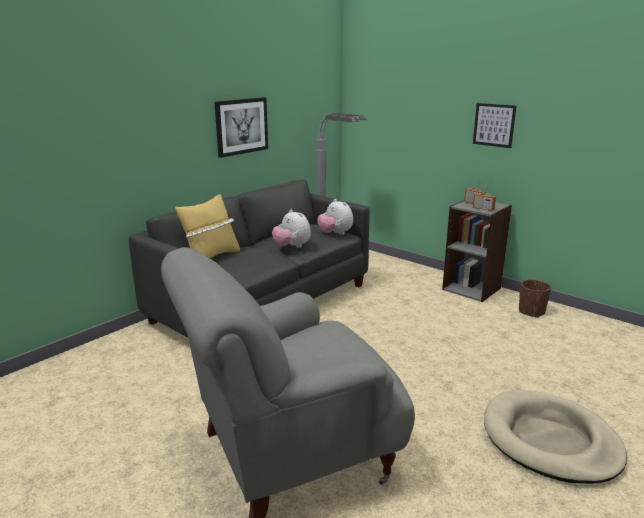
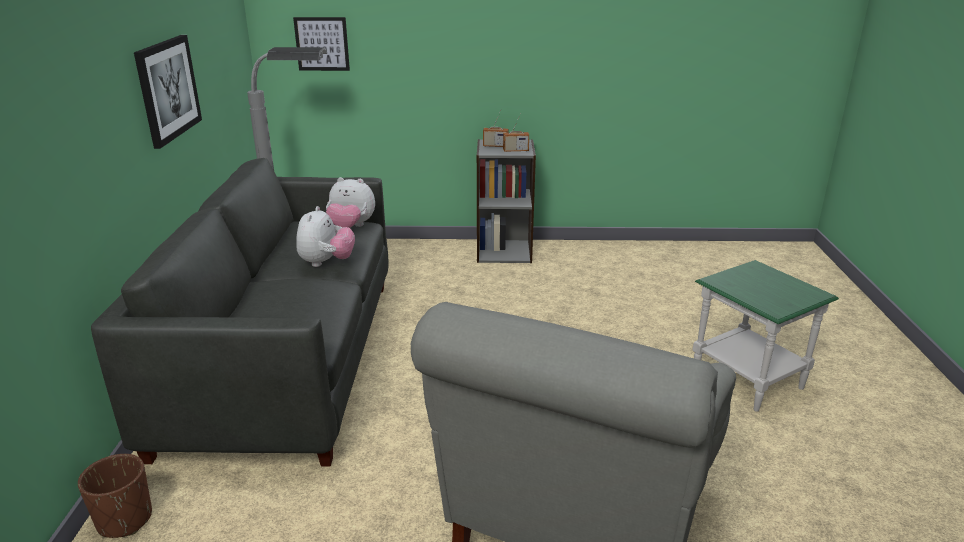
camera: 40 degrees left, 5 degrees up
yellow pillow [175,194,240,258] -> none
plush toy [272,210,311,248] -> plush toy turned 90 degrees counterclockwise [296,206,355,267]
picture [473,103,517,148] -> picture moved to [293,17,350,71]
beige dog bed [484,390,627,484] -> green side table [693,260,839,412]
brown planter [519,279,551,318] -> brown planter moved to [78,454,152,538]

